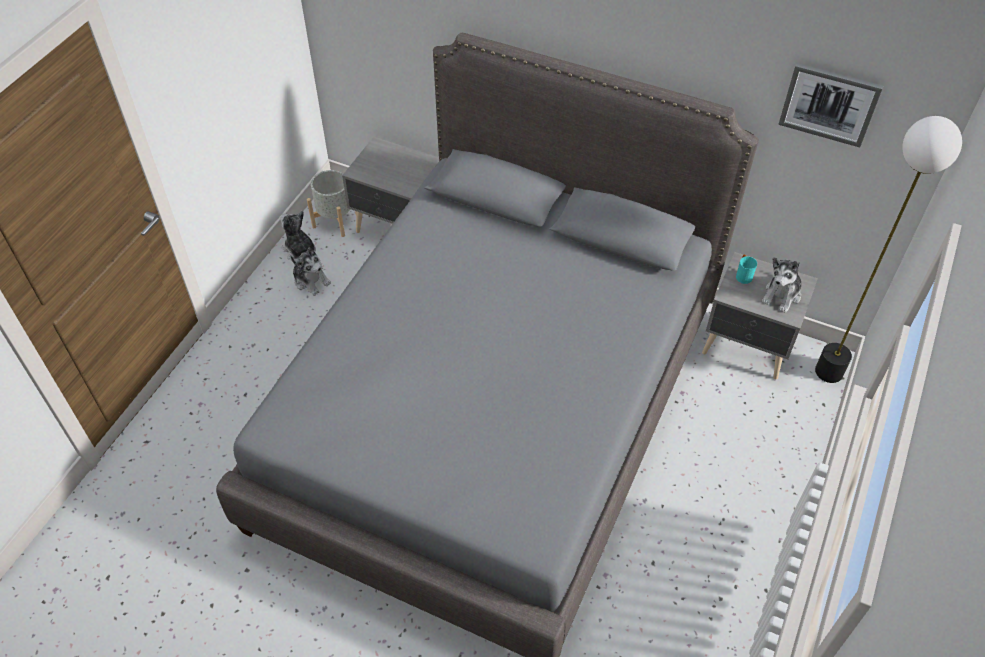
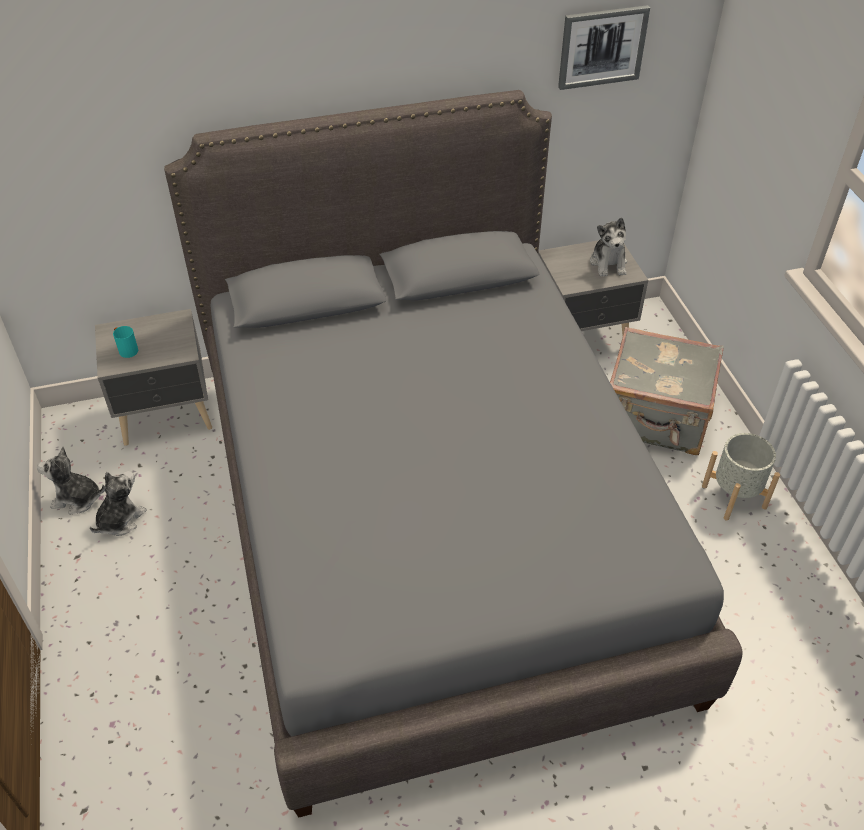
camera: 40 degrees left, 5 degrees down
plush toy [290,247,331,296] -> plush toy turned 60 degrees counterclockwise [90,471,147,536]
grey planter [307,170,356,237] -> grey planter moved to [702,433,780,521]
turquoise mug [736,255,757,284] -> turquoise mug moved to [113,326,138,358]
floor lamp [815,116,962,383] -> none
none -> grey suitcase [610,327,724,455]

